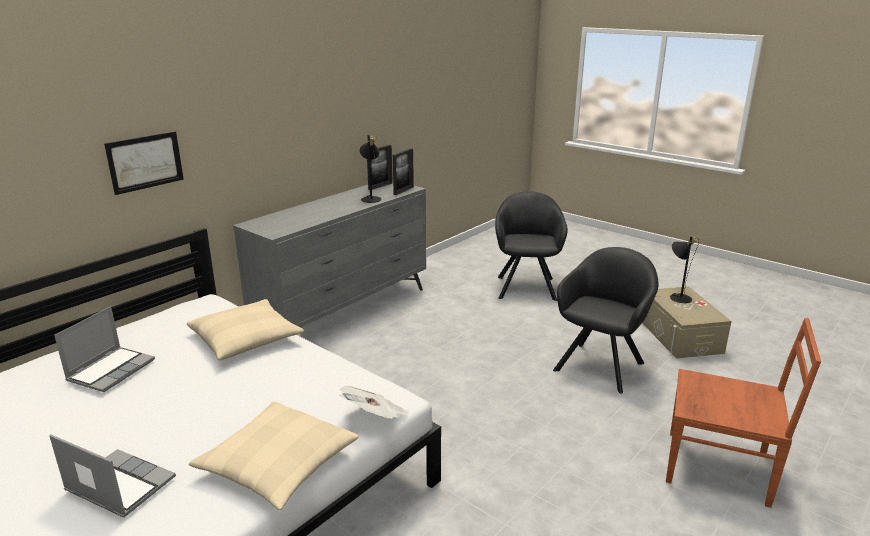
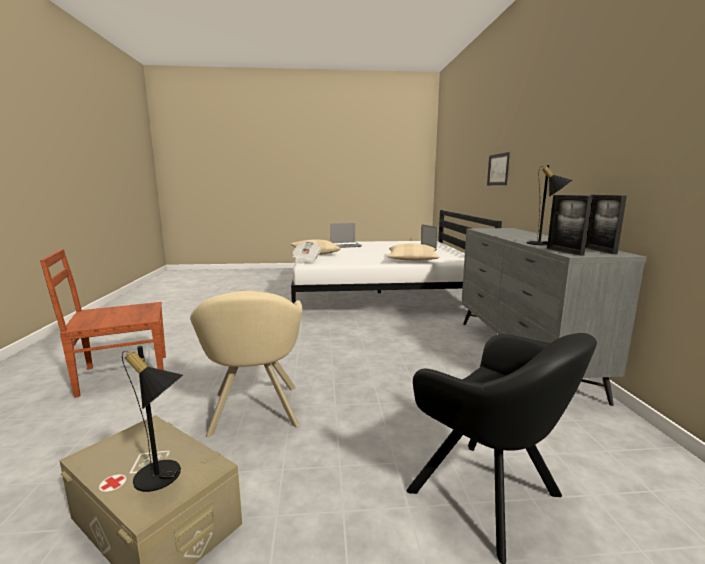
camera: 135 degrees right, 10 degrees down
black armchair [553,247,658,394] -> beige armchair [190,291,302,437]

